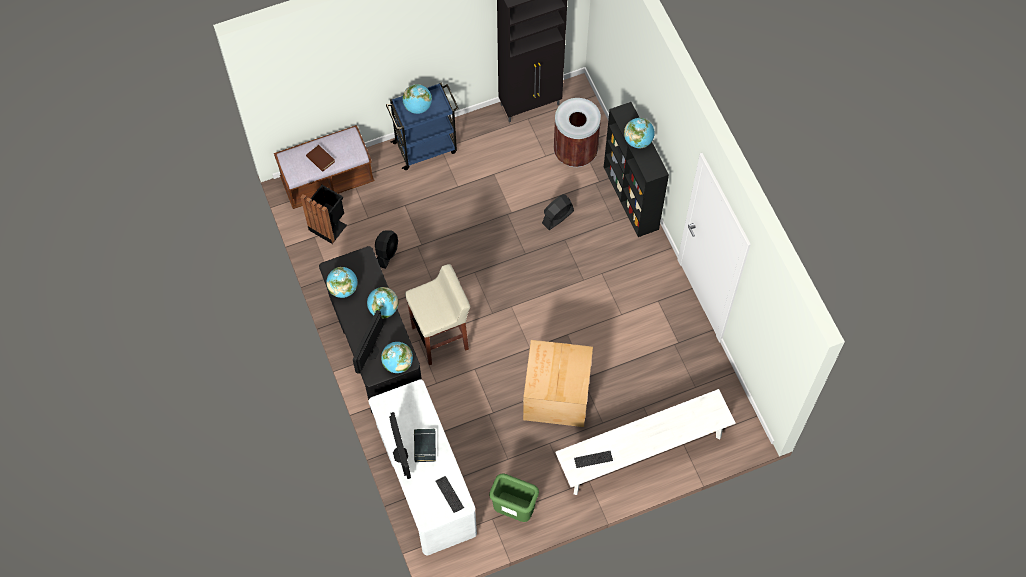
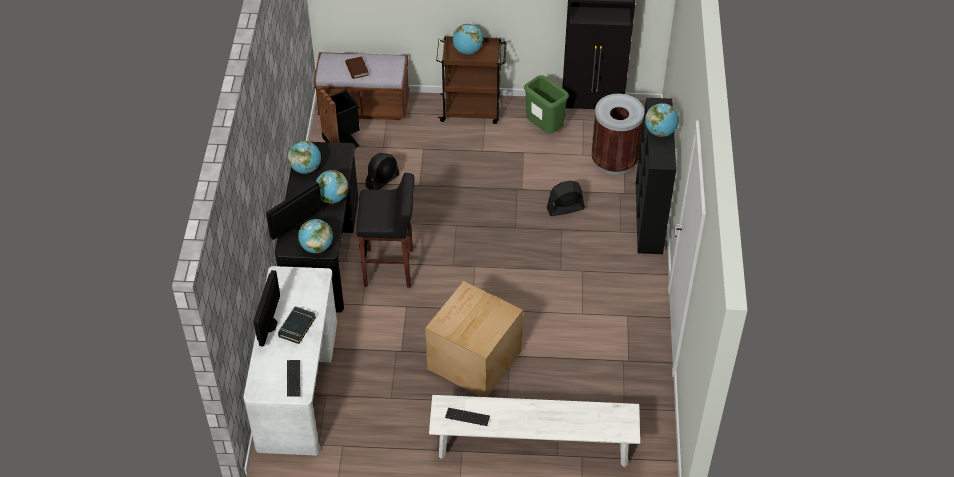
camera: 25 degrees right, 15 degrees down
blue cart [386,83,459,170] -> brown cart [436,35,507,124]
beige stool [405,264,470,365] -> black stool [356,173,414,288]
green trash can [489,473,539,522] -> green trash can moved to [524,75,569,134]

